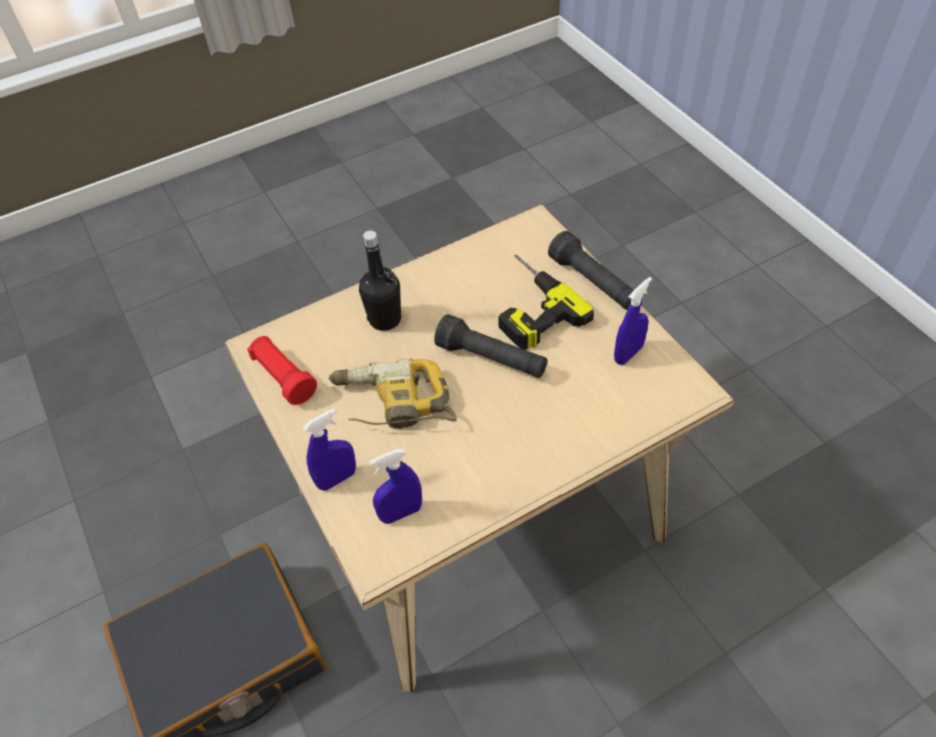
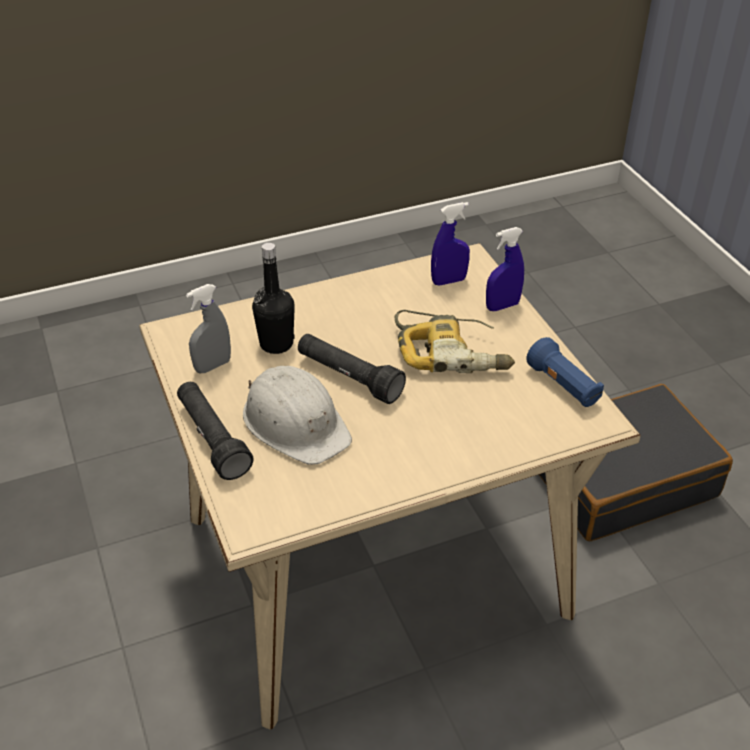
camera: 175 degrees left, 10 degrees down
red flashlight [247,336,317,405] -> blue flashlight [527,337,604,407]
black bottle [359,230,401,331] -> black bottle moved to [252,243,295,354]
power drill [498,255,594,350] -> white hard hat [243,366,352,465]
blue spray bottle [614,277,652,365] -> grey spray bottle [186,284,231,373]

